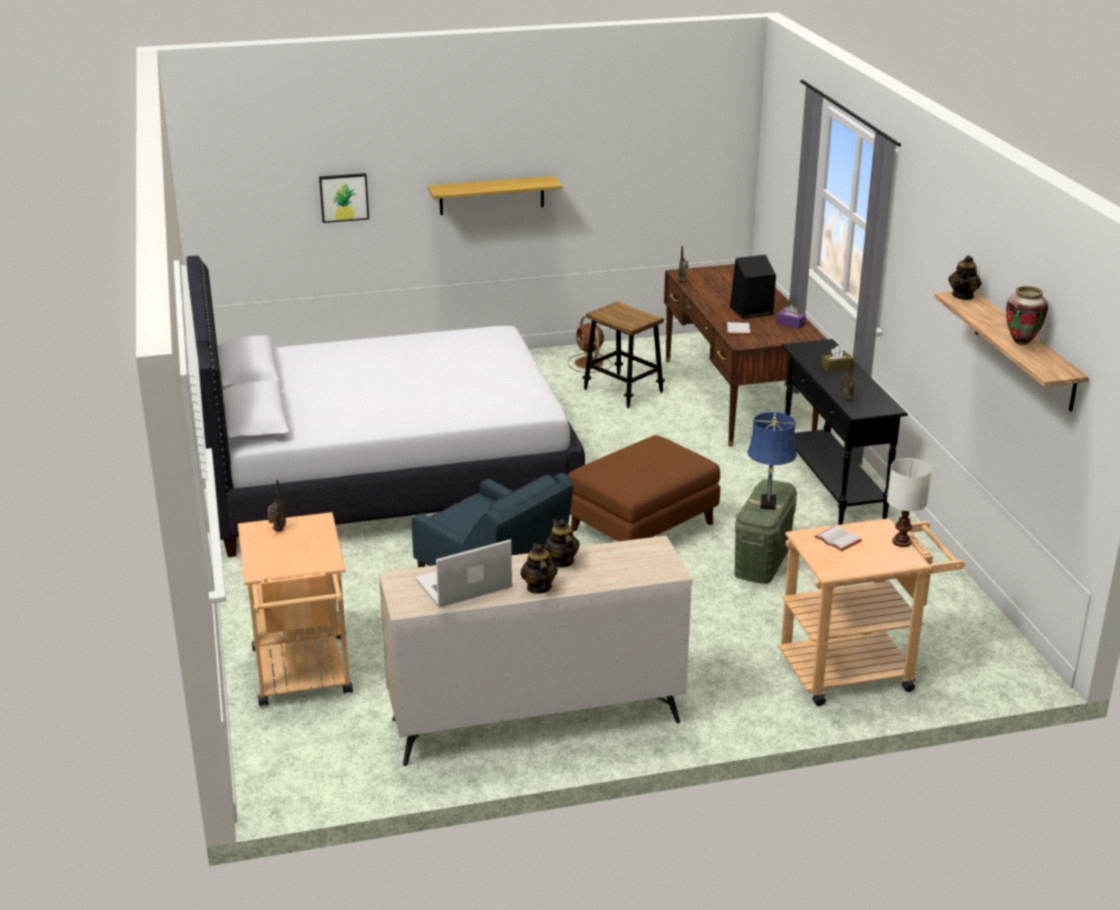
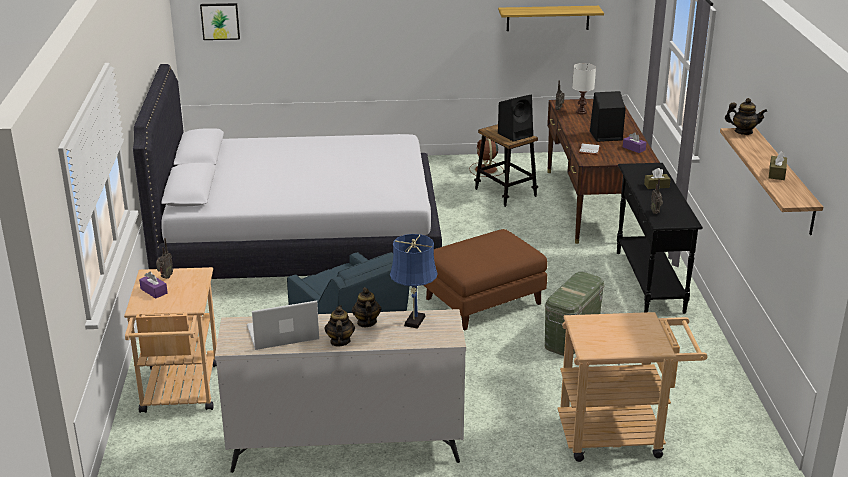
camera: 10 degrees right, 0 degrees up
picture [319,173,369,223] -> picture moved to [200,3,240,40]
shelf [428,176,562,215] -> shelf moved to [498,6,604,31]
blue table lamp [747,412,797,510] -> blue table lamp moved to [390,234,438,329]
white book [814,526,862,551] -> none
white table lamp [887,458,932,547] -> white table lamp moved to [572,63,596,114]
teapot [948,255,982,300] -> teapot turned 105 degrees counterclockwise [725,98,767,135]
vase [1006,286,1048,345] -> brown tissue box [769,151,787,180]
none -> purple tissue box [139,272,168,299]
none -> black speaker [498,95,533,142]

